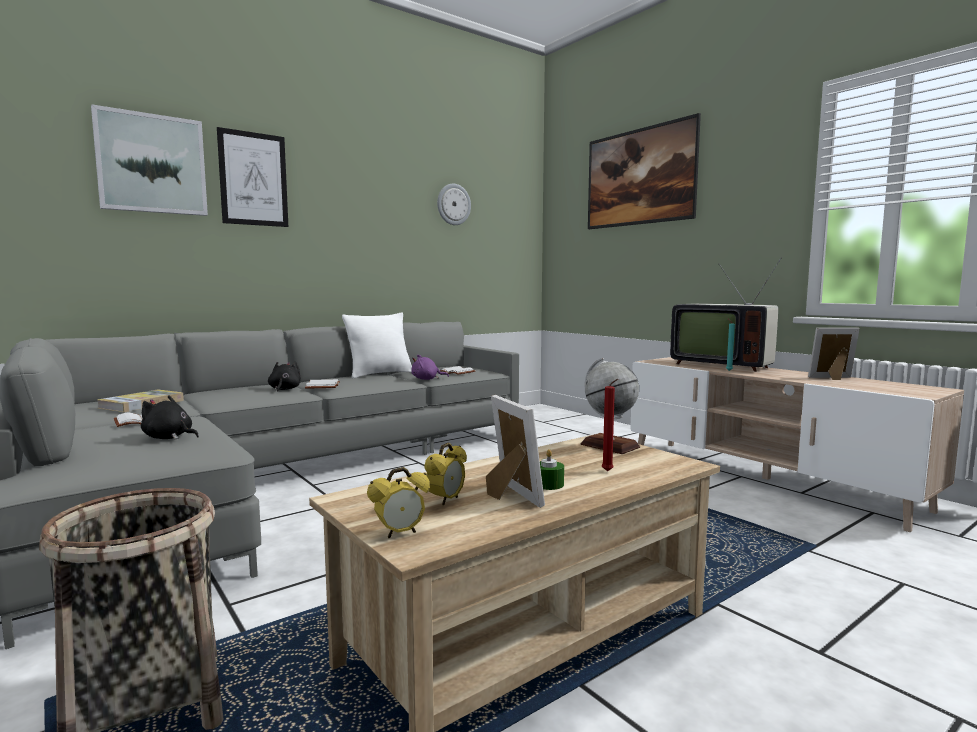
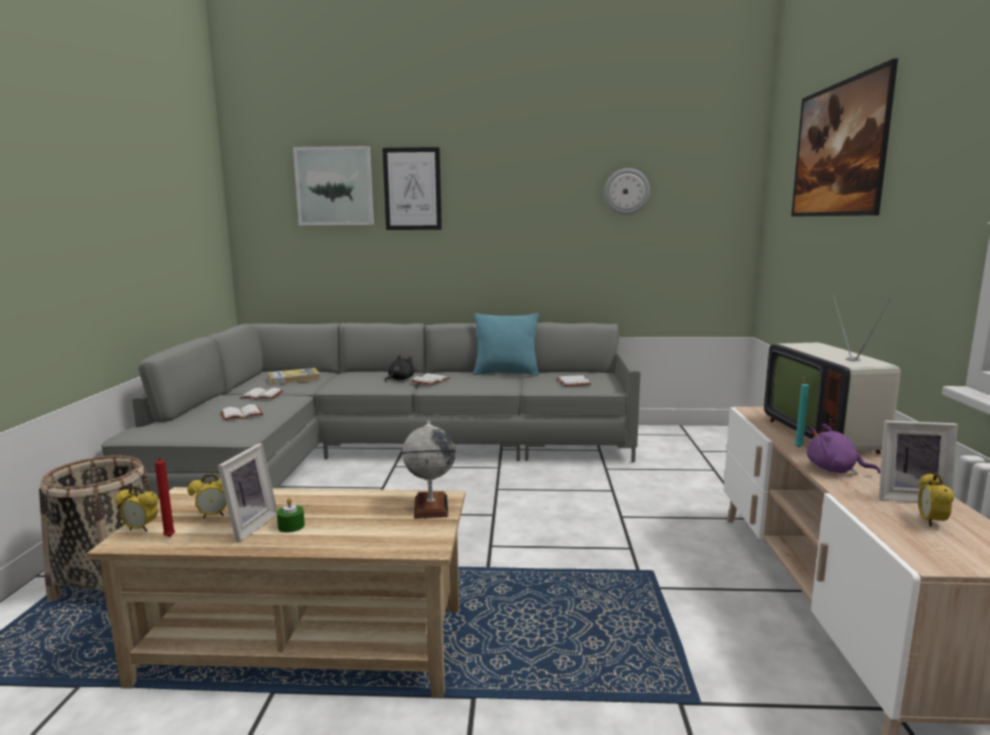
camera: 40 degrees right, 5 degrees up
black plush toy [141,395,199,440] -> white book [220,404,263,421]
white pillow [342,312,412,378] -> turquoise pillow [473,313,539,376]
purple plush toy [411,355,449,380] -> purple plush toy moved to [807,424,880,475]
red candle [602,379,618,471] -> red candle moved to [153,456,175,537]
picture frame [808,328,860,380] -> picture frame turned 150 degrees clockwise [879,421,958,502]
none -> alarm clock [918,473,954,527]

